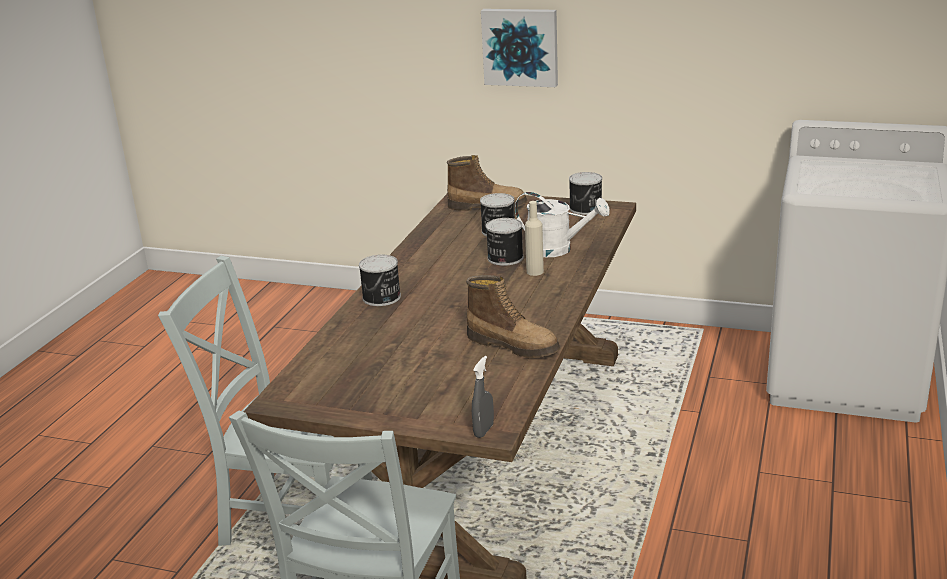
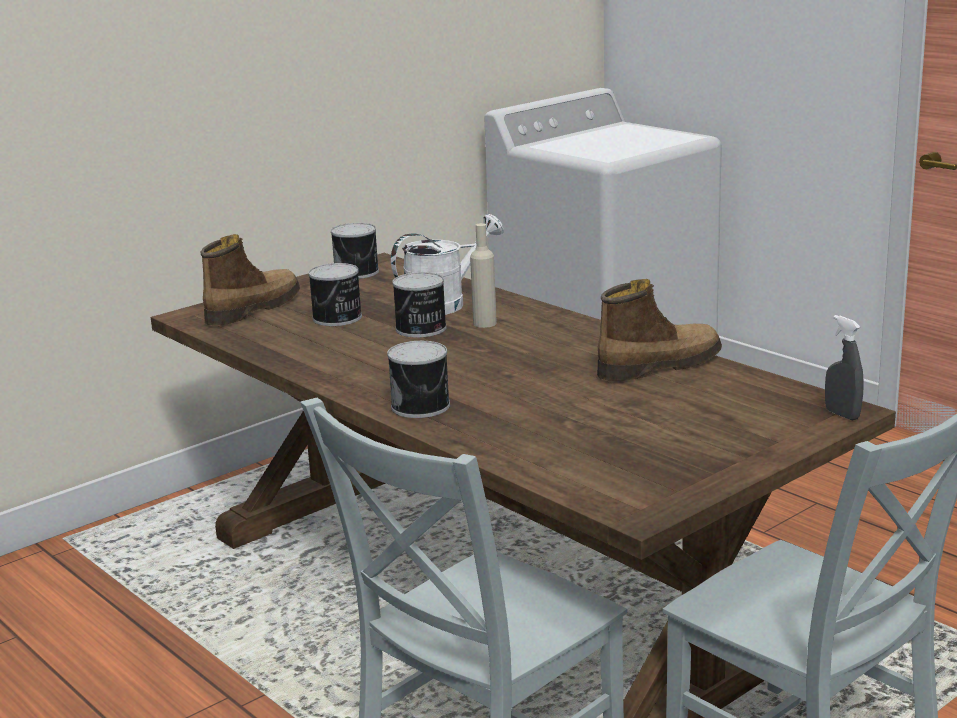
camera: 60 degrees left, 5 degrees down
picture [481,9,558,87] -> none

